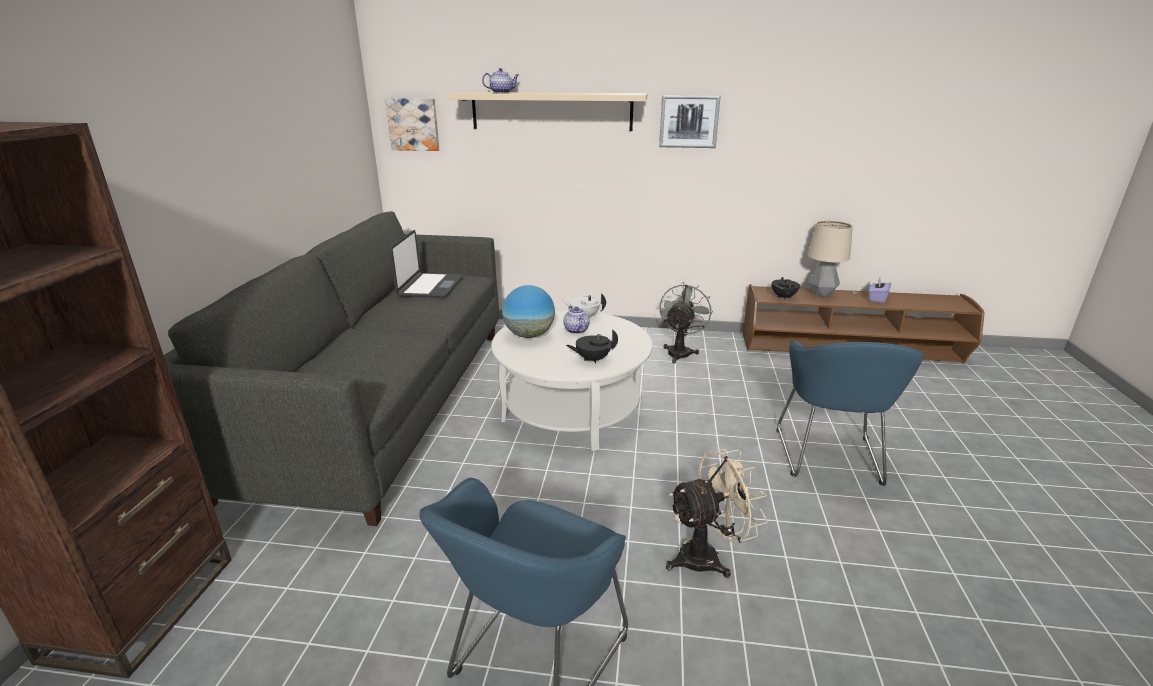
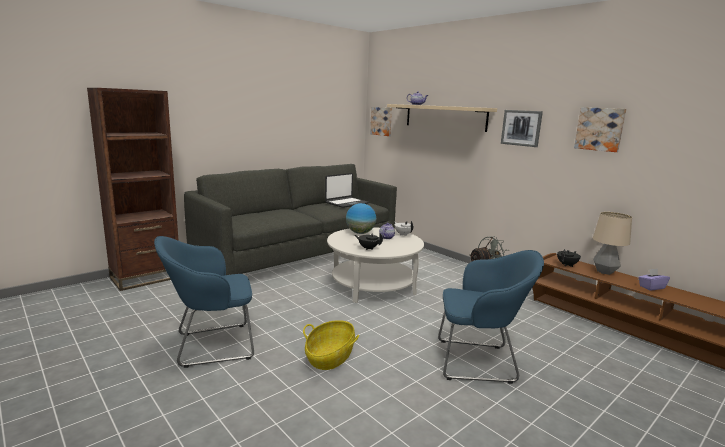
camera: 40 degrees right, 10 degrees down
beige fan [666,449,768,578] -> basket [303,320,359,370]
blue armchair [776,340,924,486] -> blue armchair turned 135 degrees counterclockwise [438,250,544,384]
none -> picture [574,107,626,152]

